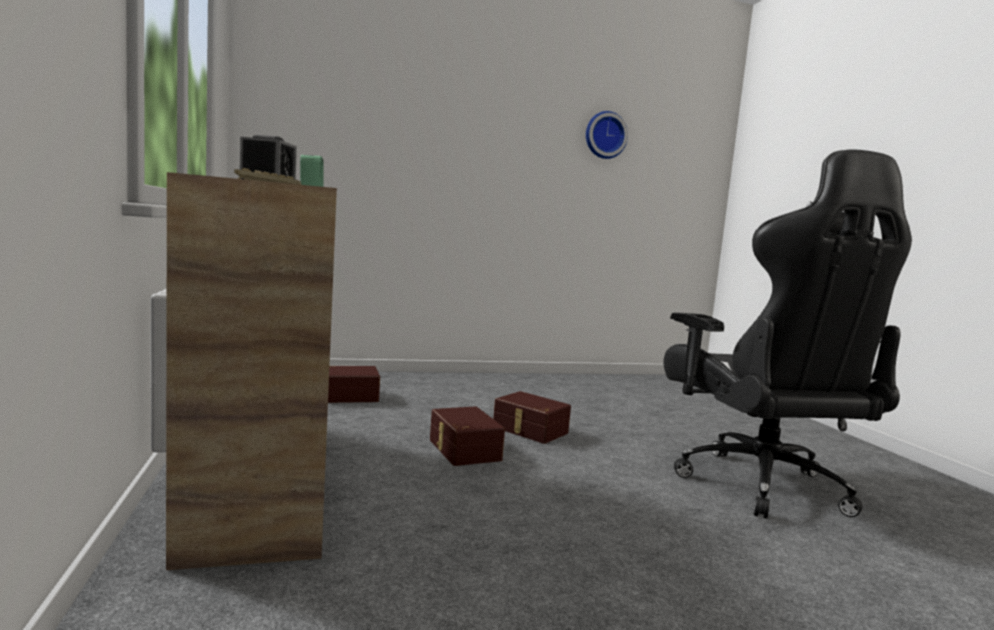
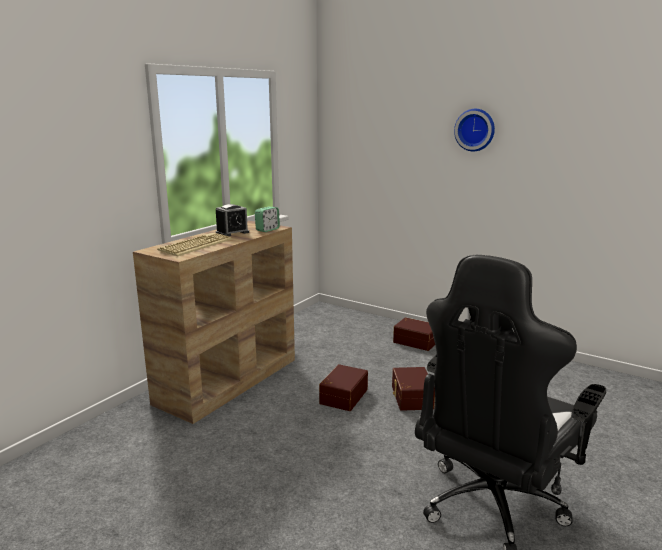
camera: 50 degrees right, 10 degrees up
brown storage box [328,366,380,403] -> brown storage box moved to [393,317,435,351]
wall clock [586,111,628,159] -> wall clock moved to [454,109,495,152]

